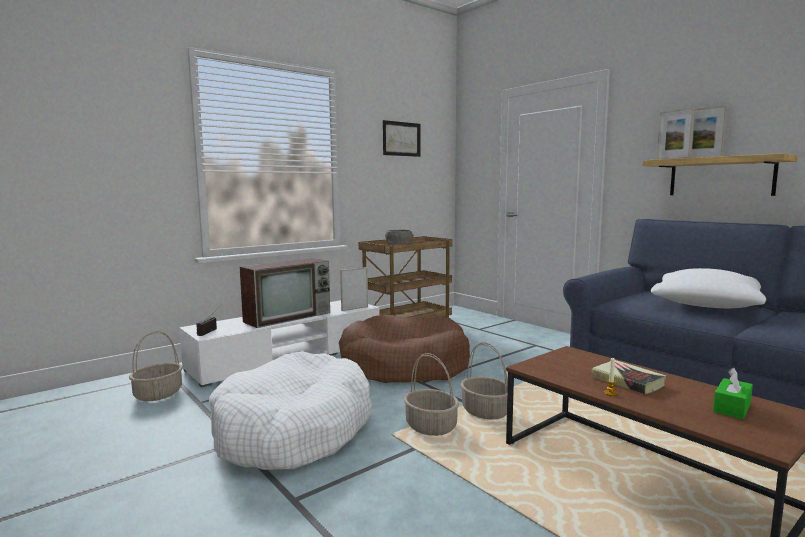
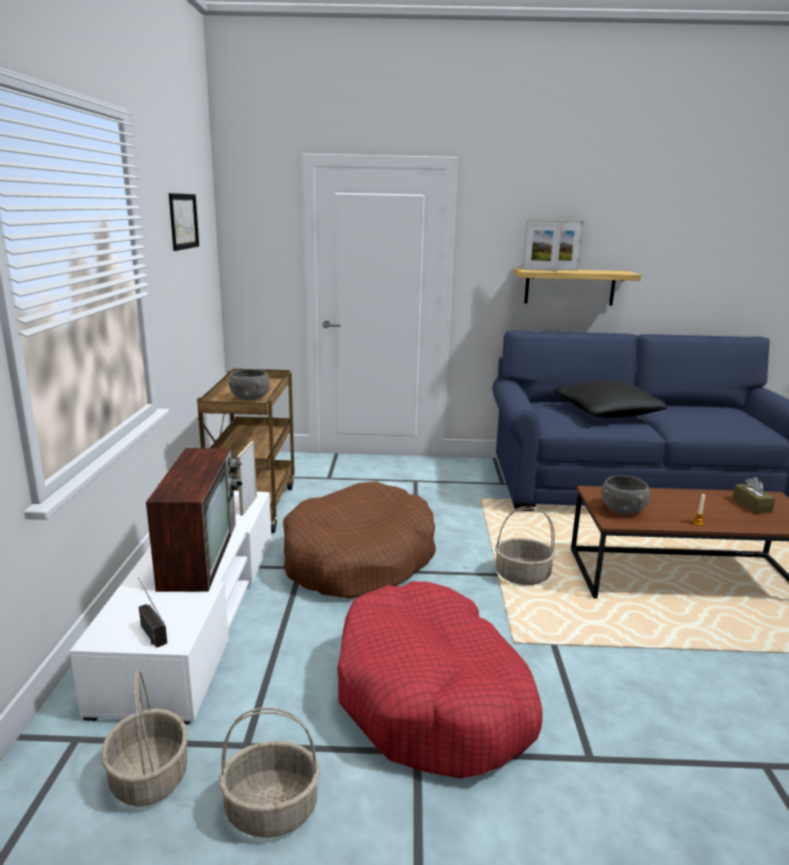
camera: 50 degrees left, 10 degrees up
white dog bed [209,351,372,470] -> red dog bed [337,581,543,779]
basket [404,353,459,436] -> basket moved to [219,707,320,838]
book [591,360,666,394] -> none
white pillow [651,268,766,308] -> black pillow [554,380,667,418]
green tissue box [713,368,753,419] -> brown tissue box [733,477,776,514]
none -> grey bowl [601,476,650,514]

